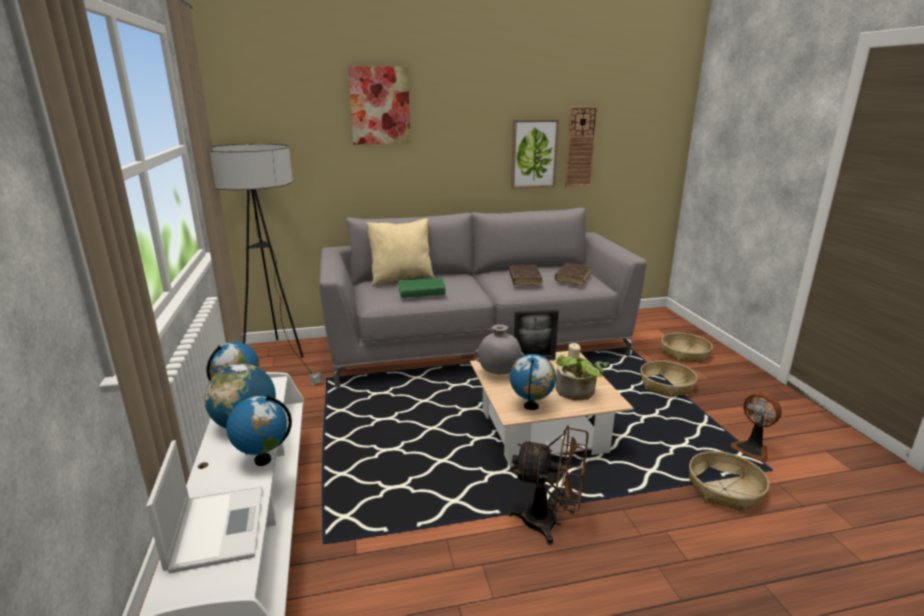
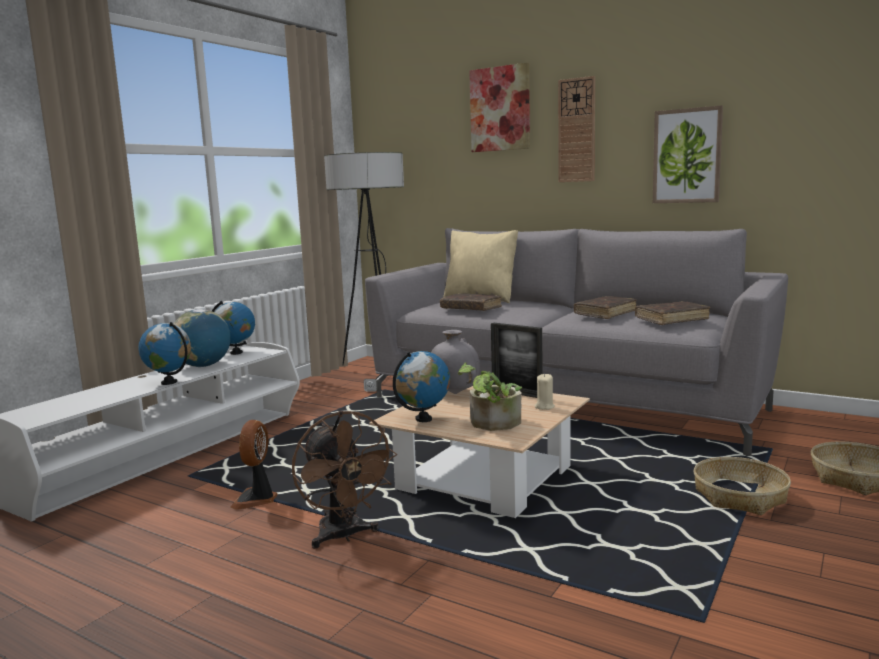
camera: 45 degrees right, 10 degrees down
laptop [146,440,263,573] -> none
green book [398,278,446,298] -> brown book [440,293,502,311]
wall clock [564,106,598,187] -> wall clock moved to [558,76,595,182]
basket [689,451,769,513] -> none
fan [731,392,782,462] -> fan moved to [230,420,278,509]

